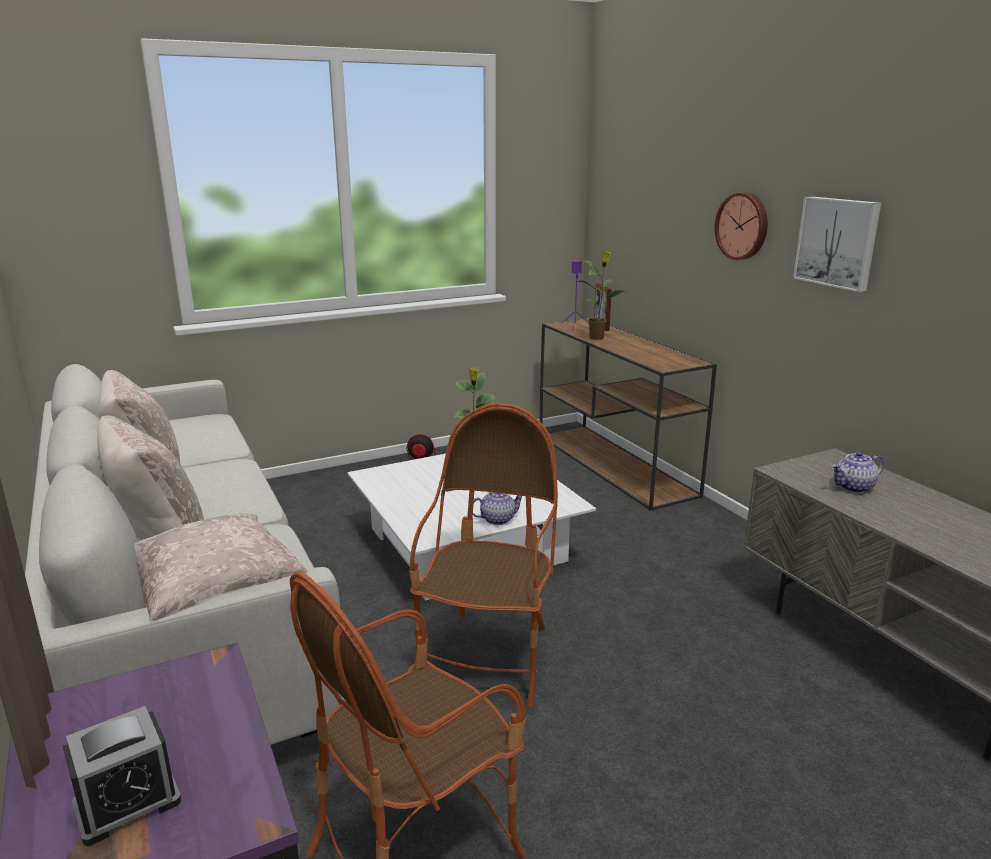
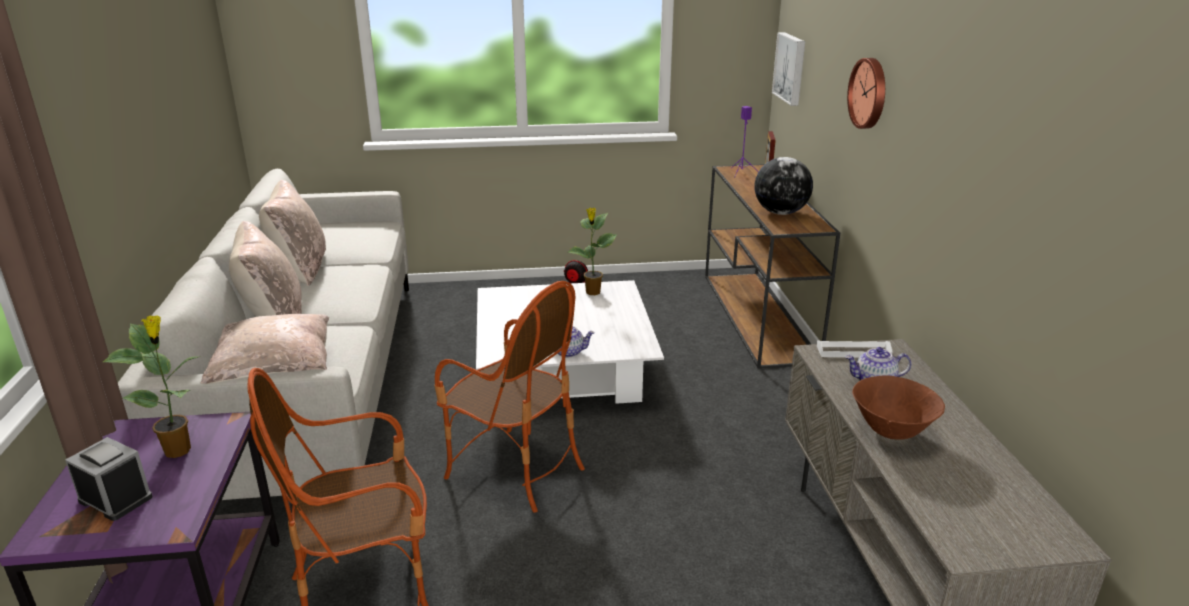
camera: 20 degrees right, 5 degrees up
alarm clock [63,706,181,846] -> alarm clock turned 135 degrees counterclockwise [65,437,152,521]
armchair [409,403,558,707] -> armchair turned 90 degrees clockwise [434,281,585,513]
potted plant [576,251,625,340] -> potted plant moved to [103,316,201,458]
picture [793,196,881,292] -> picture moved to [772,32,805,106]
none -> globe [754,157,813,215]
none -> white tray [817,340,893,358]
none -> brown bowl [852,375,945,439]

